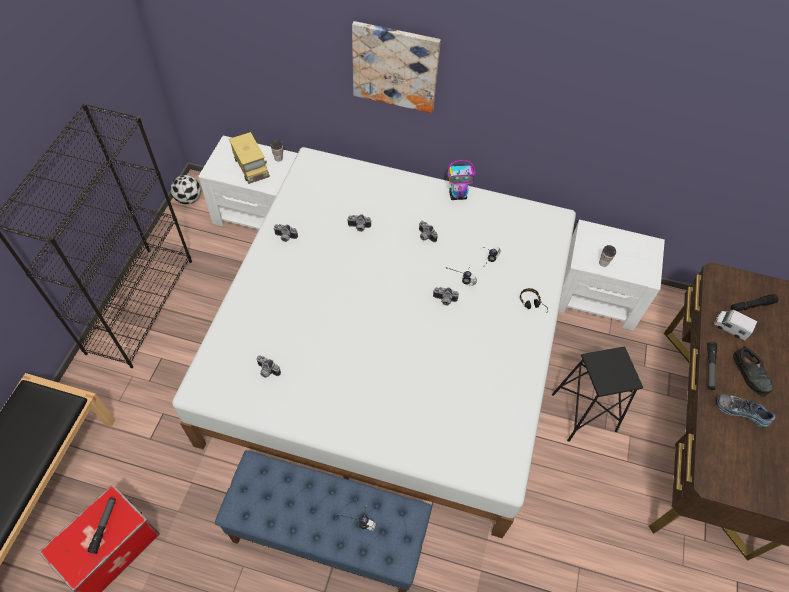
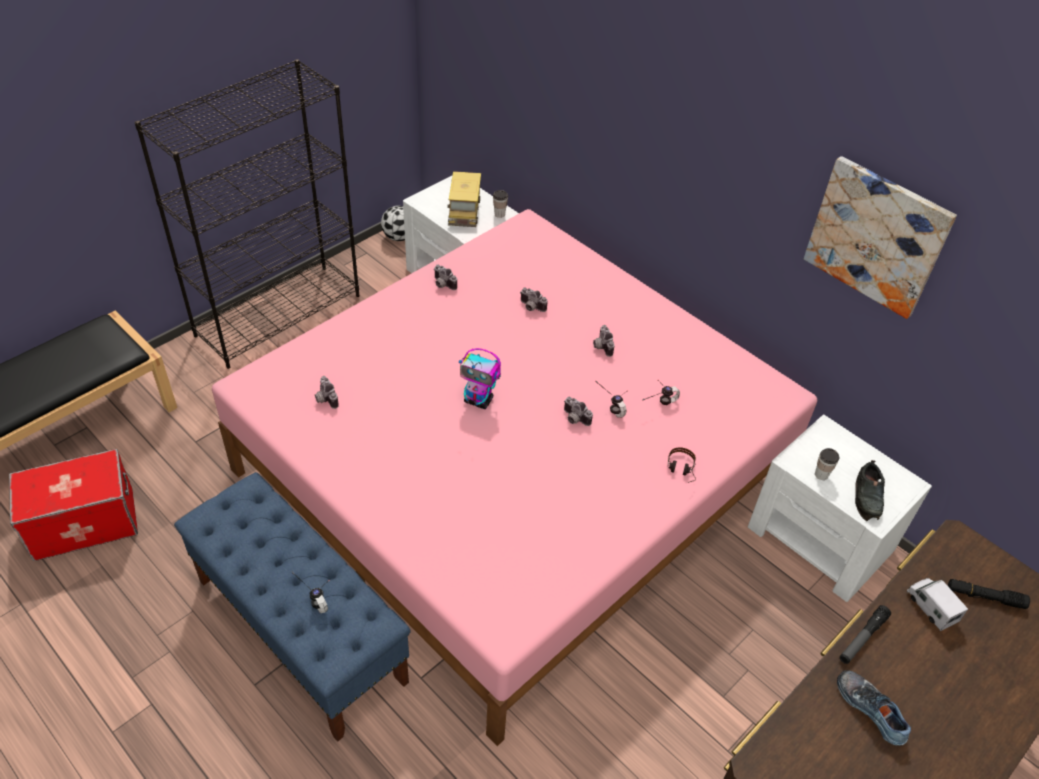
camera: 30 degrees right, 10 degrees down
flashlight [87,498,116,554] -> none
white bed [172,147,576,538] -> pink bed [212,209,817,746]
picture [352,21,441,113] -> picture moved to [804,156,957,319]
toy robot [447,160,476,200] -> toy robot moved to [459,348,501,409]
black stool [552,346,643,442] -> none
black shoe [733,346,773,397] -> black shoe moved to [855,460,885,521]

